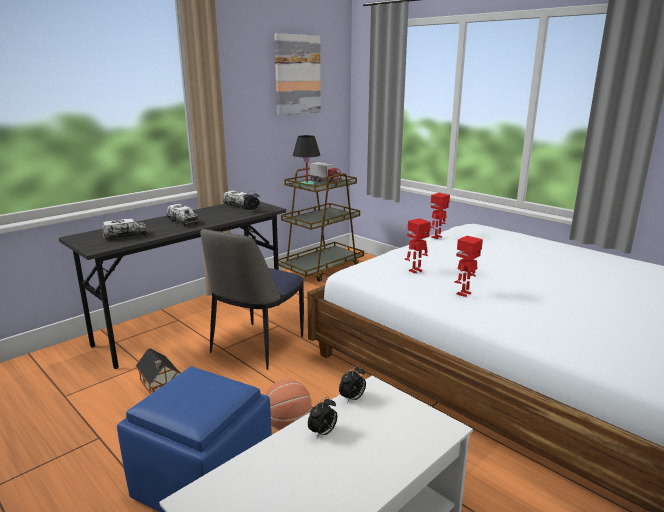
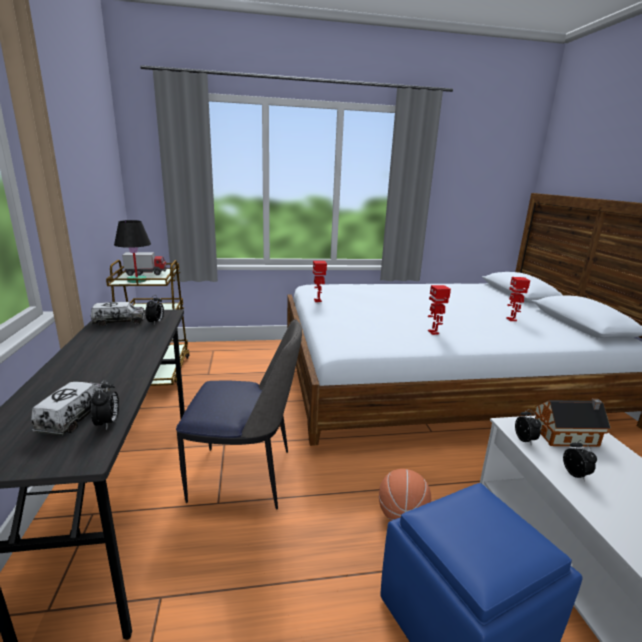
camera: 55 degrees left, 0 degrees up
toy house [136,348,181,394] -> toy house moved to [535,399,611,447]
toy truck [167,204,199,227] -> none
chair [200,229,304,370] -> chair turned 60 degrees counterclockwise [176,320,302,510]
picture [274,33,321,115] -> none
toy robot [404,218,431,273] -> toy robot moved to [506,277,530,321]
none -> alarm clock [91,379,119,430]

